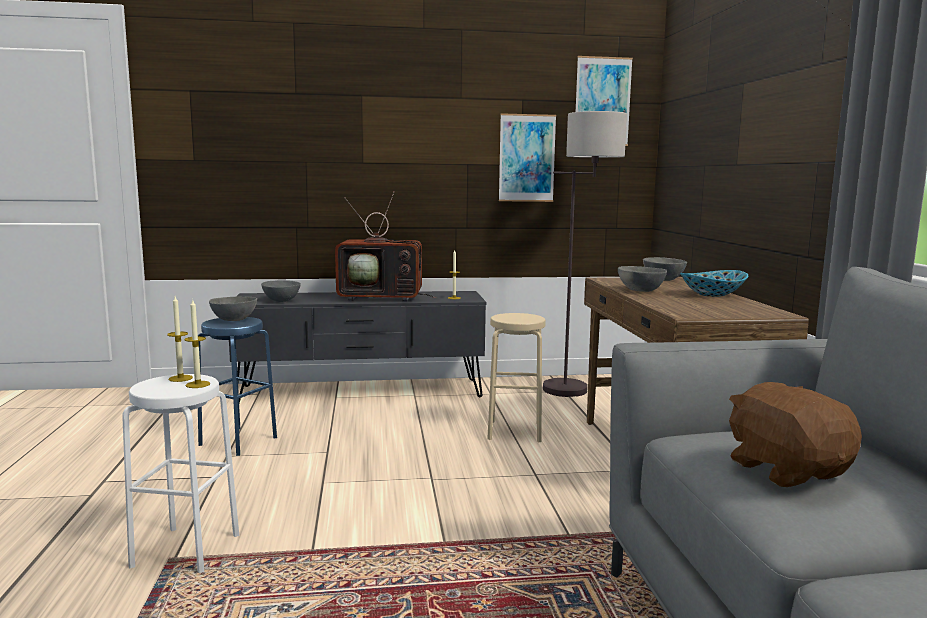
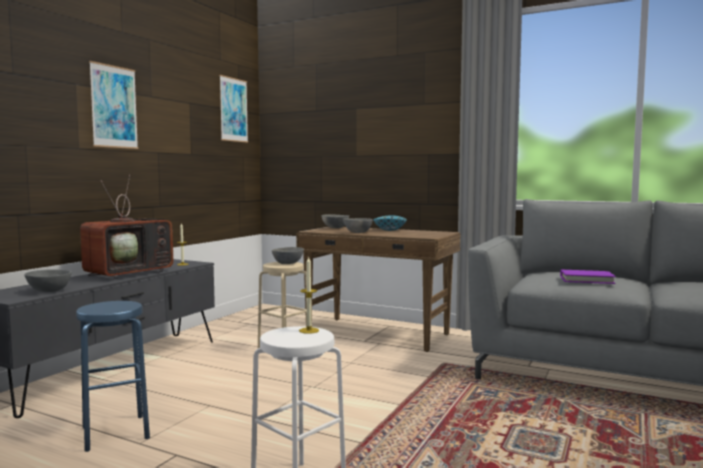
camera: 55 degrees left, 5 degrees down
candle [167,296,193,382] -> none
grey bowl [209,297,257,321] -> grey bowl moved to [272,247,304,264]
picture [499,113,556,202] -> picture moved to [89,61,138,149]
grey floor lamp [543,111,627,397] -> none
brown plush toy [729,382,862,487] -> purple book [560,270,616,284]

